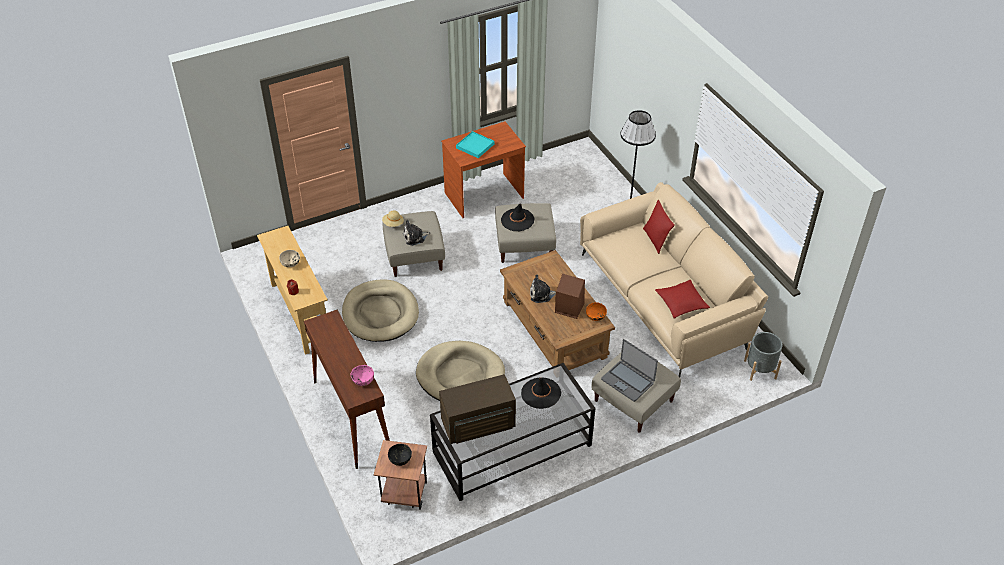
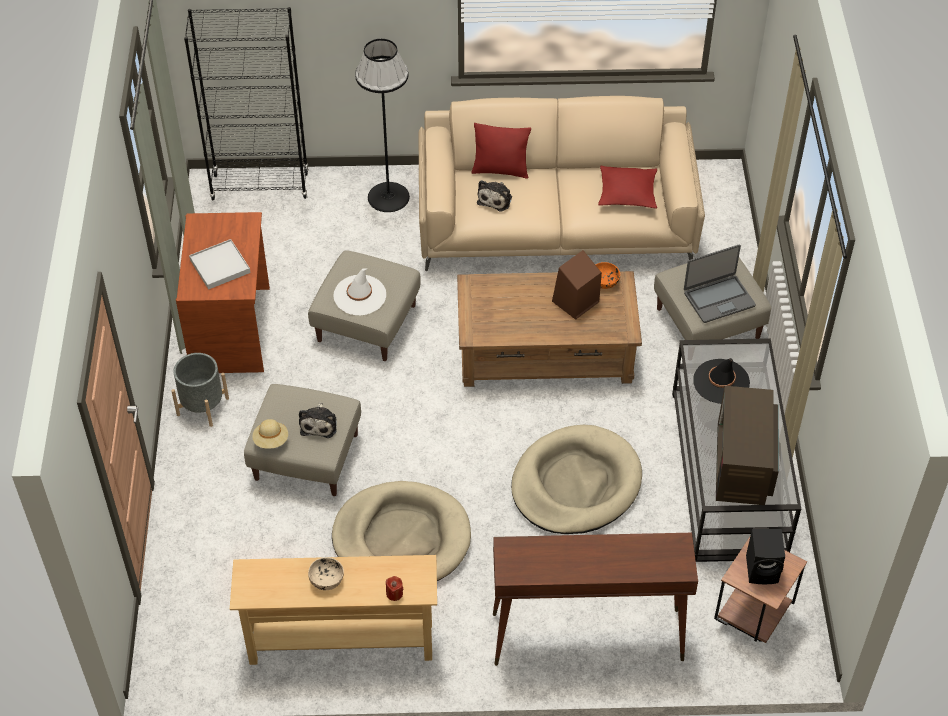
camera: 65 degrees left, 5 degrees up
pink bowl [351,365,374,386] -> none
black bowl [388,444,412,466] -> black speaker [746,529,785,584]
turquoise tray [456,131,494,158] -> white tray [189,239,251,290]
black hat [501,204,534,231] -> white hat [333,268,386,316]
plush toy [530,274,556,303] -> plush toy moved to [477,180,512,211]
grey planter [744,332,782,381] -> grey planter moved to [171,353,229,427]
none -> black bookcase [184,7,308,200]

